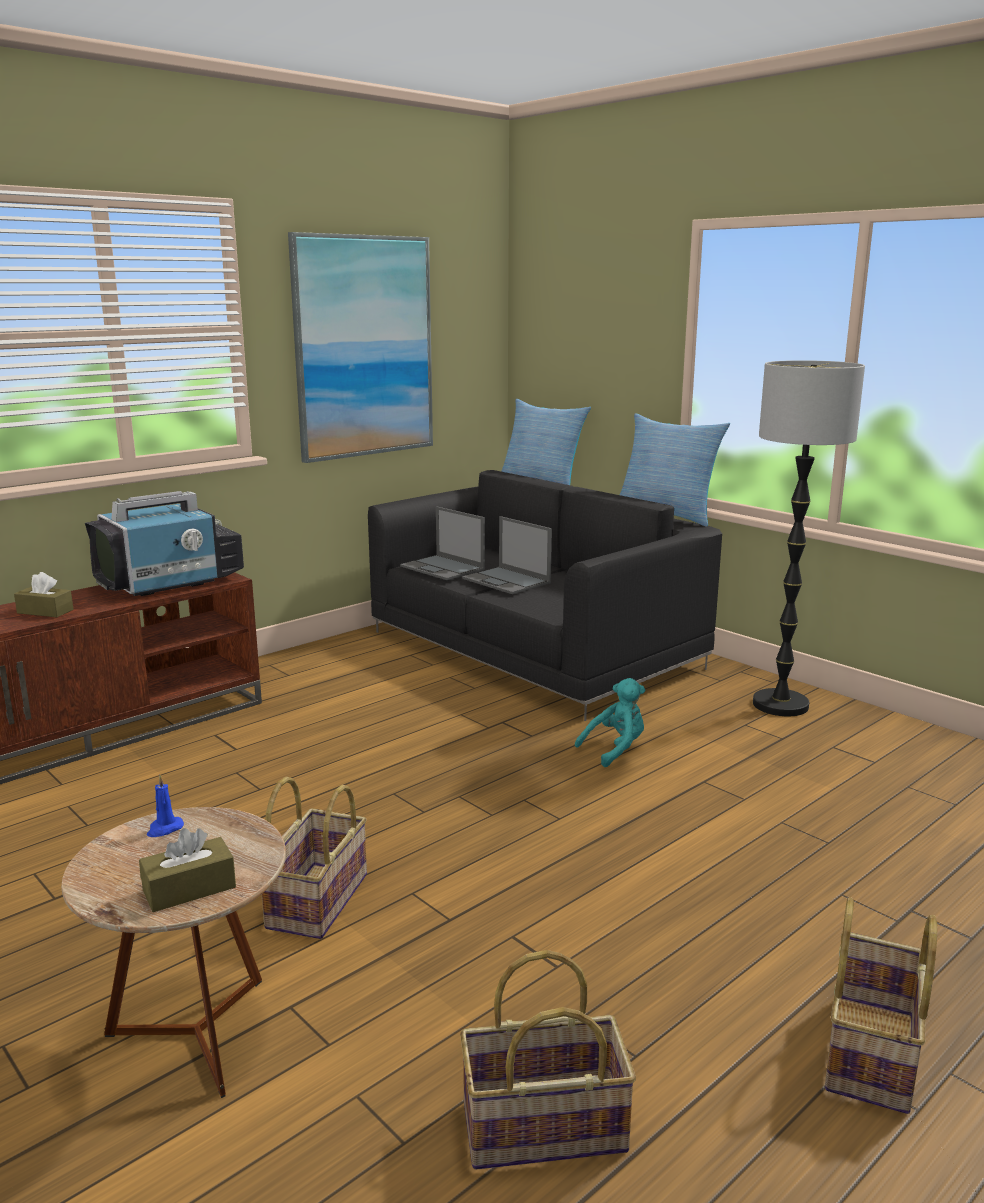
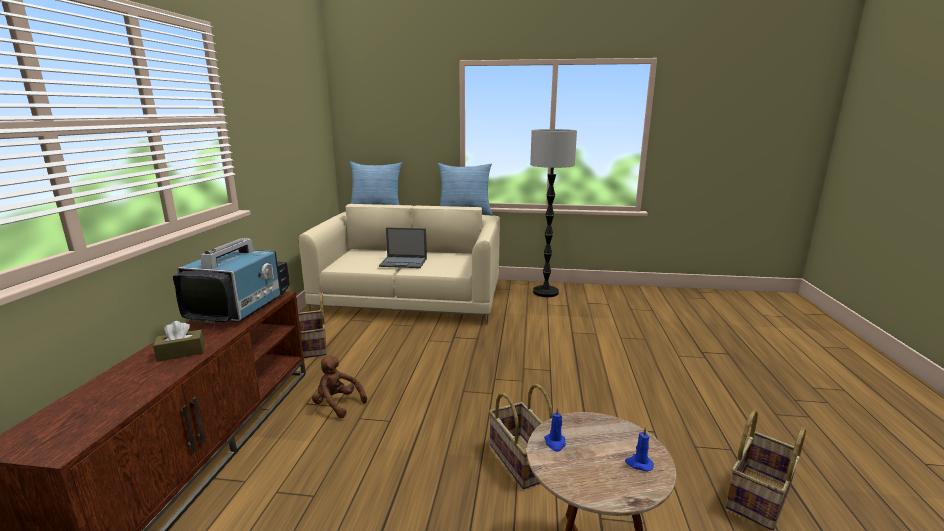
camera: 40 degrees left, 0 degrees up
brown tissue box [139,828,236,912] -> blue candle [625,427,654,472]
picture [288,232,433,463] -> none
black sofa [368,470,722,721] -> beige sofa [299,204,500,324]
laptop [400,506,485,580] -> none
turquoise plush toy [575,678,645,767] -> none
basket [825,897,937,1114] -> basket moved to [298,293,327,358]
none -> brown plush toy [312,356,367,418]

